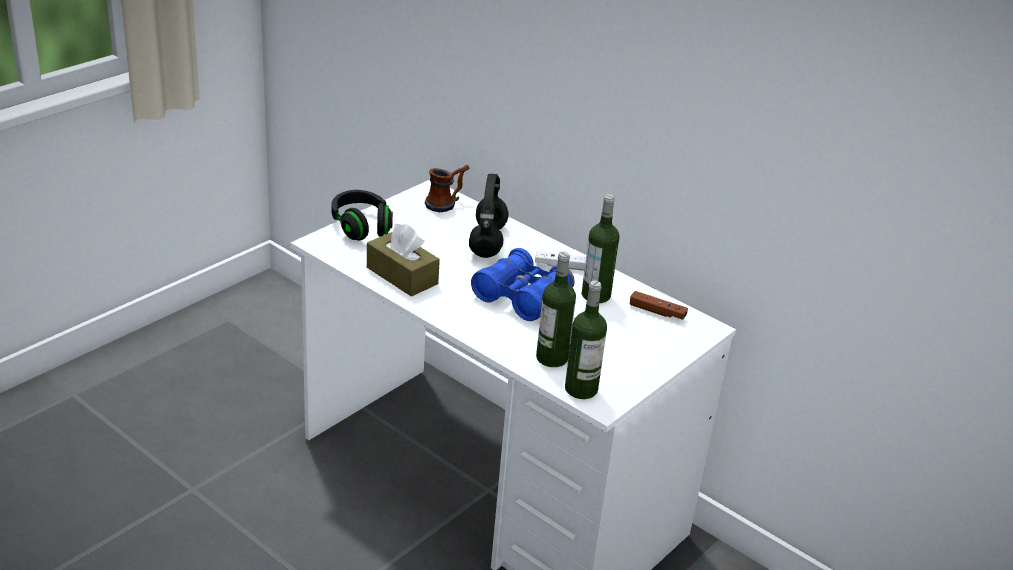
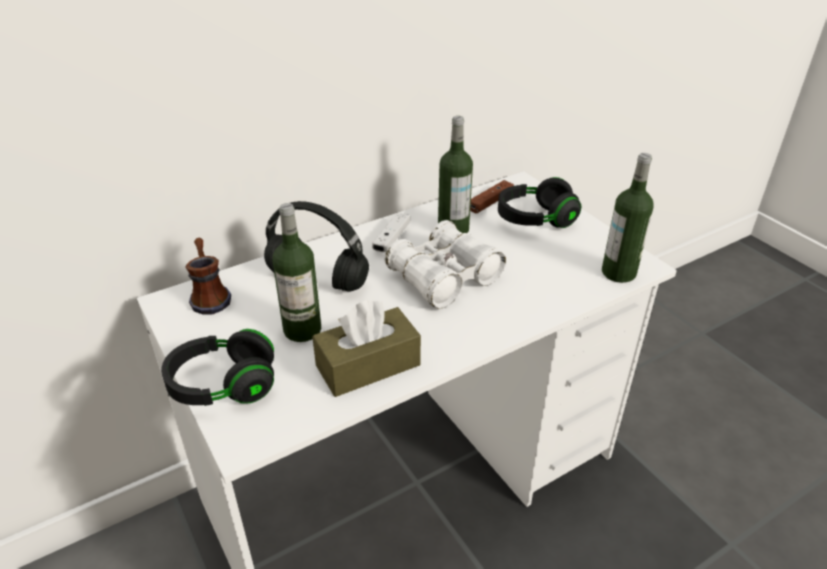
camera: 70 degrees left, 5 degrees up
blue binoculars [471,248,575,321] -> white binoculars [385,220,506,309]
bottle [536,251,576,367] -> bottle moved to [273,203,321,342]
none -> black headphones [498,177,581,228]

